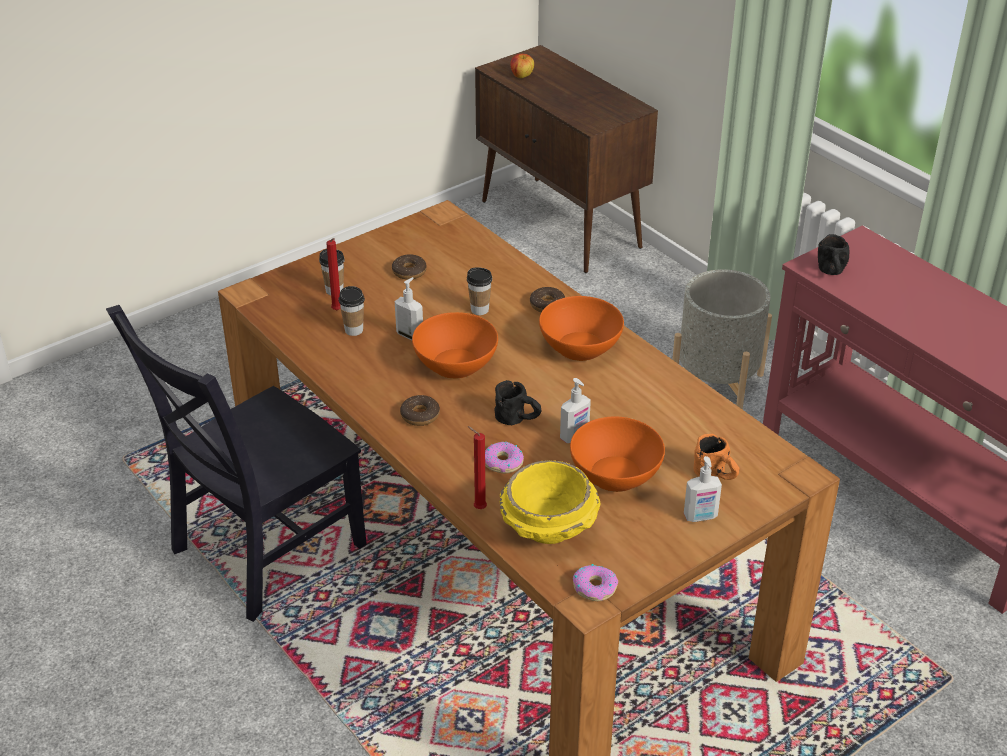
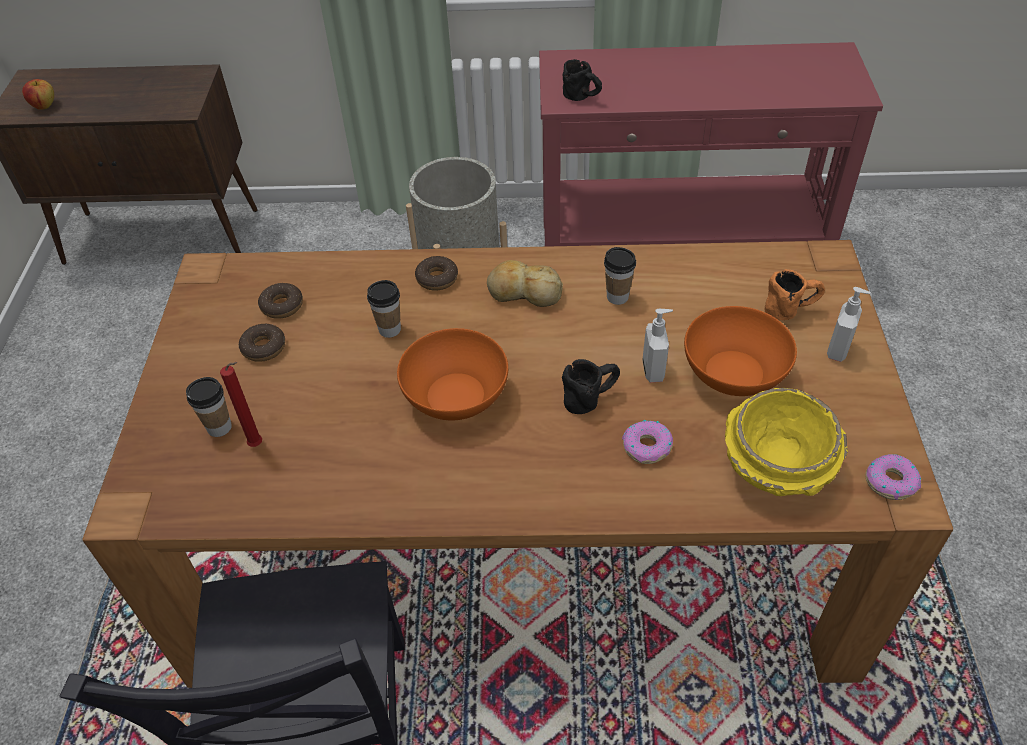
camera: 50 degrees left, 10 degrees up
cup [338,286,365,336] -> cup moved to [604,247,636,305]
soap dispenser [395,277,423,340] -> none
donut [400,395,440,426] -> donut moved to [258,283,303,319]
red candle [468,426,487,509] -> none
orange bowl [539,296,624,361] -> bread [487,260,563,307]

